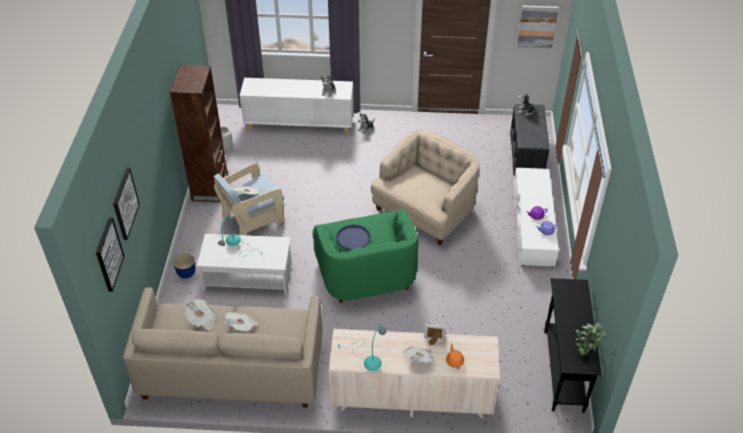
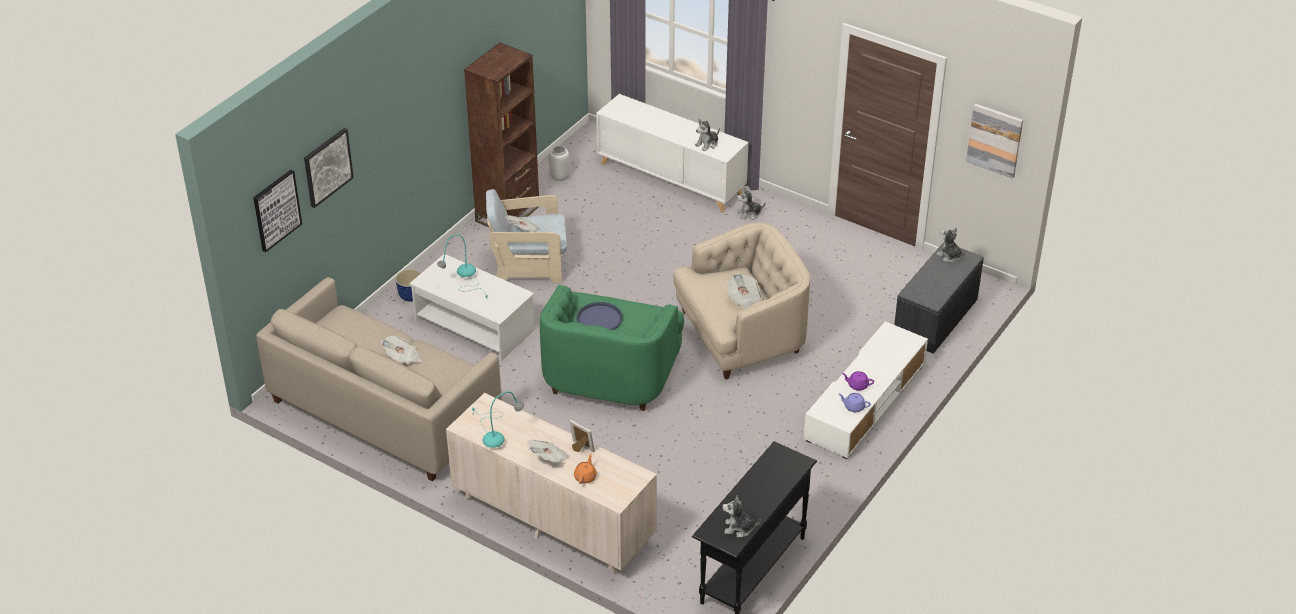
camera: 30 degrees right, 5 degrees down
newspaper [184,299,217,330] -> newspaper moved to [727,273,762,309]
potted plant [576,322,607,356] -> plush toy [722,495,761,538]

